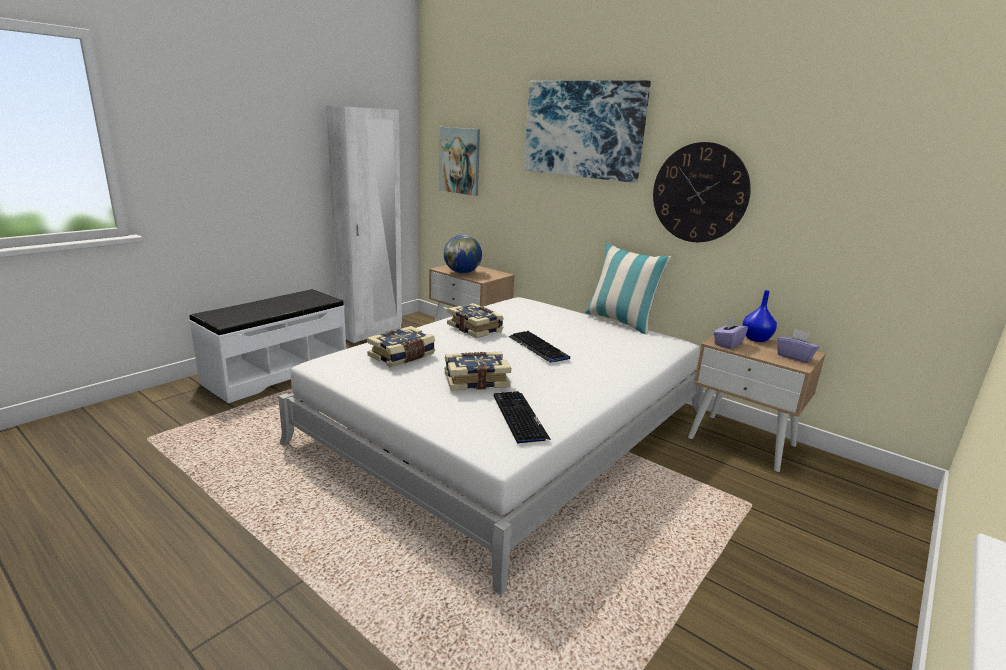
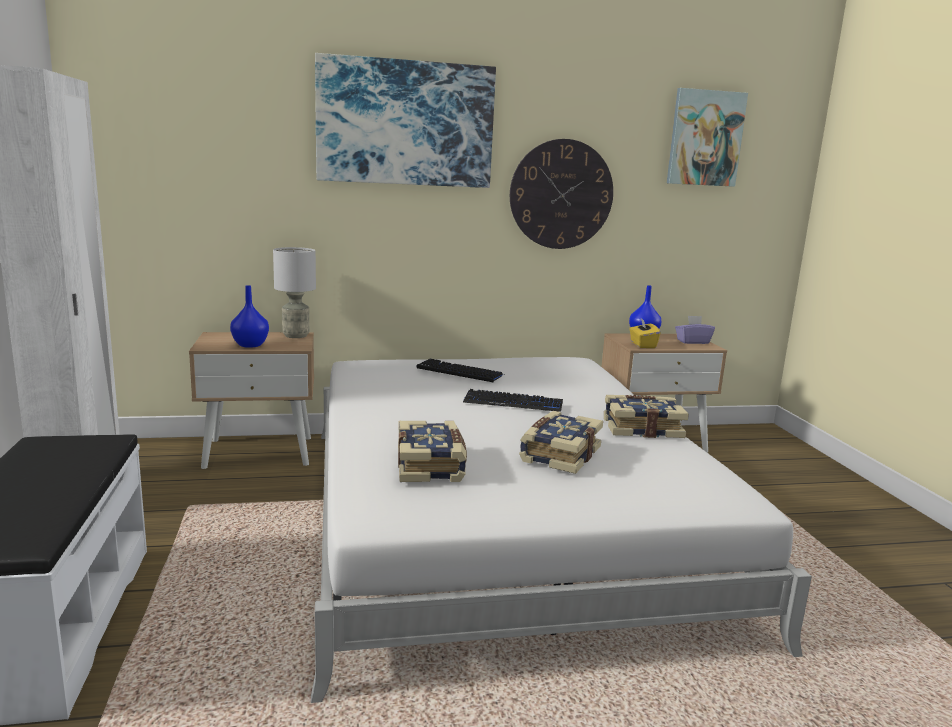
camera: 50 degrees left, 5 degrees down
picture [439,127,480,196] -> picture moved to [667,88,748,187]
globe [444,235,482,274] -> blue vase [230,285,269,348]
book [447,303,504,338] -> book moved to [604,395,689,438]
keyboard [494,391,551,444] -> keyboard moved to [416,359,503,383]
pillow [585,243,672,334] -> none
purple tissue box [714,318,748,349] -> yellow tissue box [629,318,661,348]
none -> grey table lamp [273,247,316,338]

